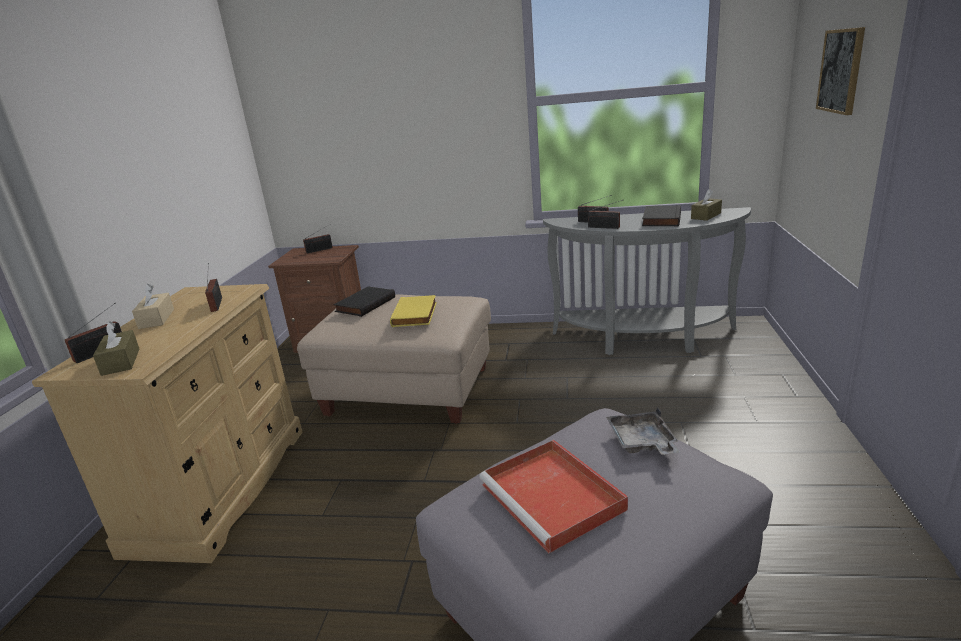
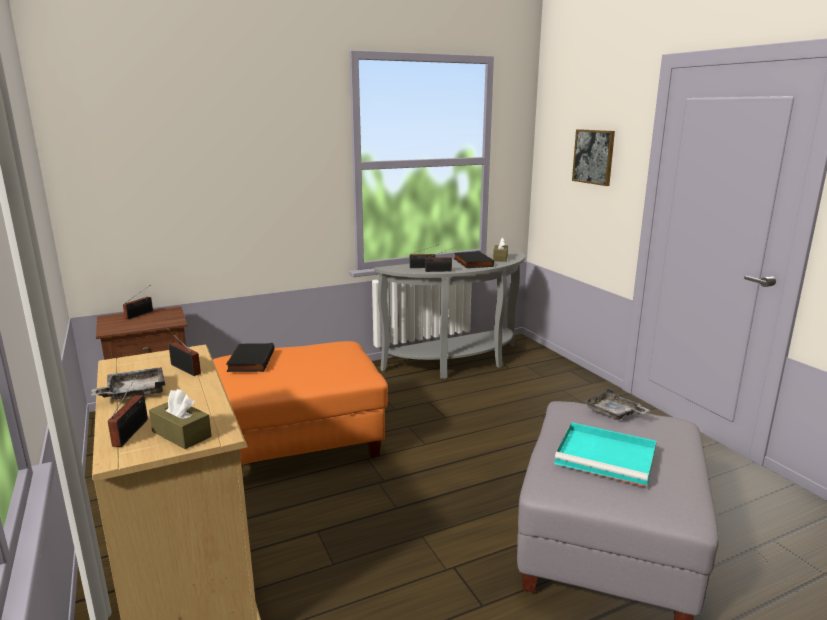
camera: 35 degrees left, 5 degrees down
beige tissue box [132,284,174,329] -> grey tray [91,367,165,400]
beige ottoman [297,294,491,424] -> orange ottoman [213,341,388,466]
yellow book [390,295,437,327] -> none
red tray [479,440,628,553] -> turquoise tray [554,422,657,487]

